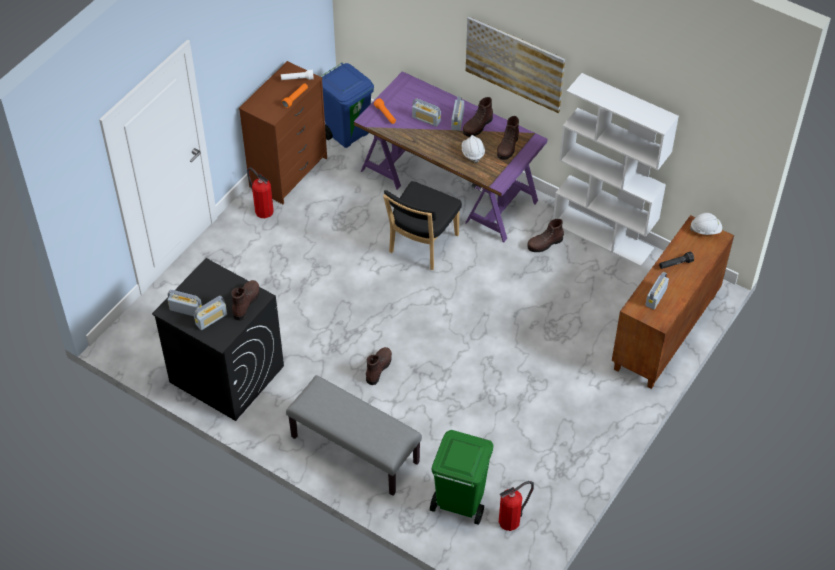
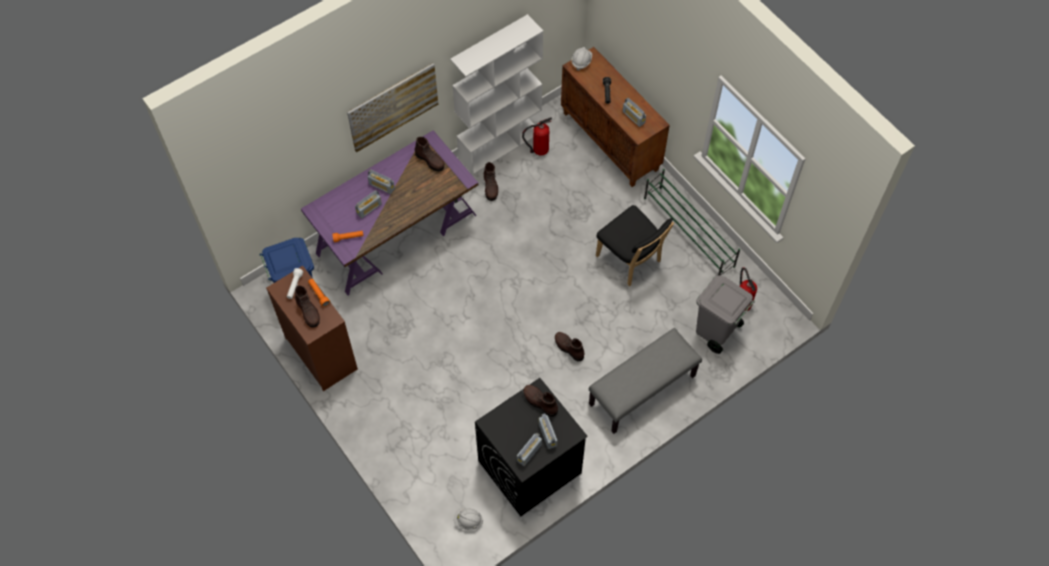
camera: 70 degrees left, 10 degrees up
fire extinguisher [247,167,274,218] -> fire extinguisher moved to [522,117,552,156]
black chair [383,181,462,270] -> black chair moved to [596,205,674,286]
green trash can [430,430,494,525] -> grey trash can [696,275,755,354]
white hard hat [462,135,485,163] -> white hard hat moved to [454,508,483,530]
brown boot [463,97,493,137] -> brown boot moved to [295,286,320,328]
none -> green shoe rack [644,169,740,276]

